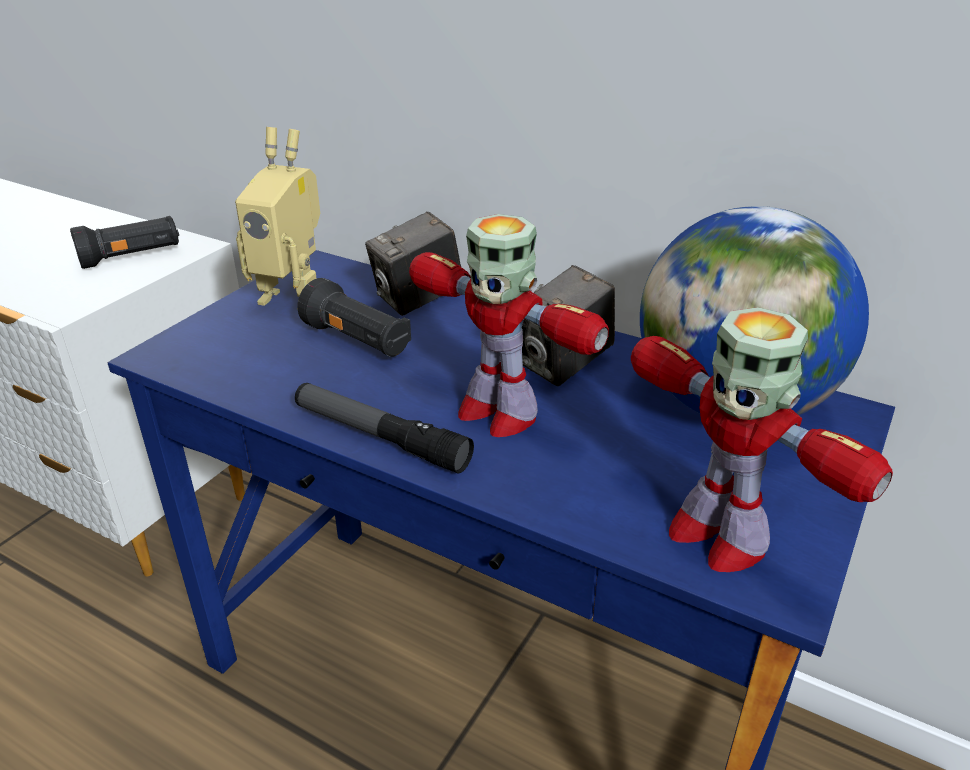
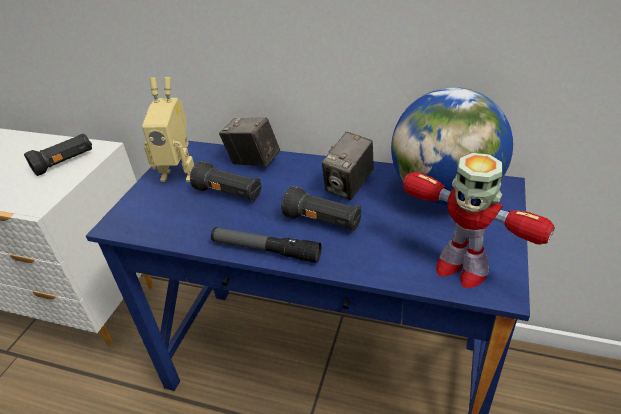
camera: 10 degrees left, 5 degrees up
camera [365,211,461,316] -> camera turned 75 degrees clockwise [219,117,280,167]
toy robot [409,214,609,437] -> black flashlight [281,186,361,231]

